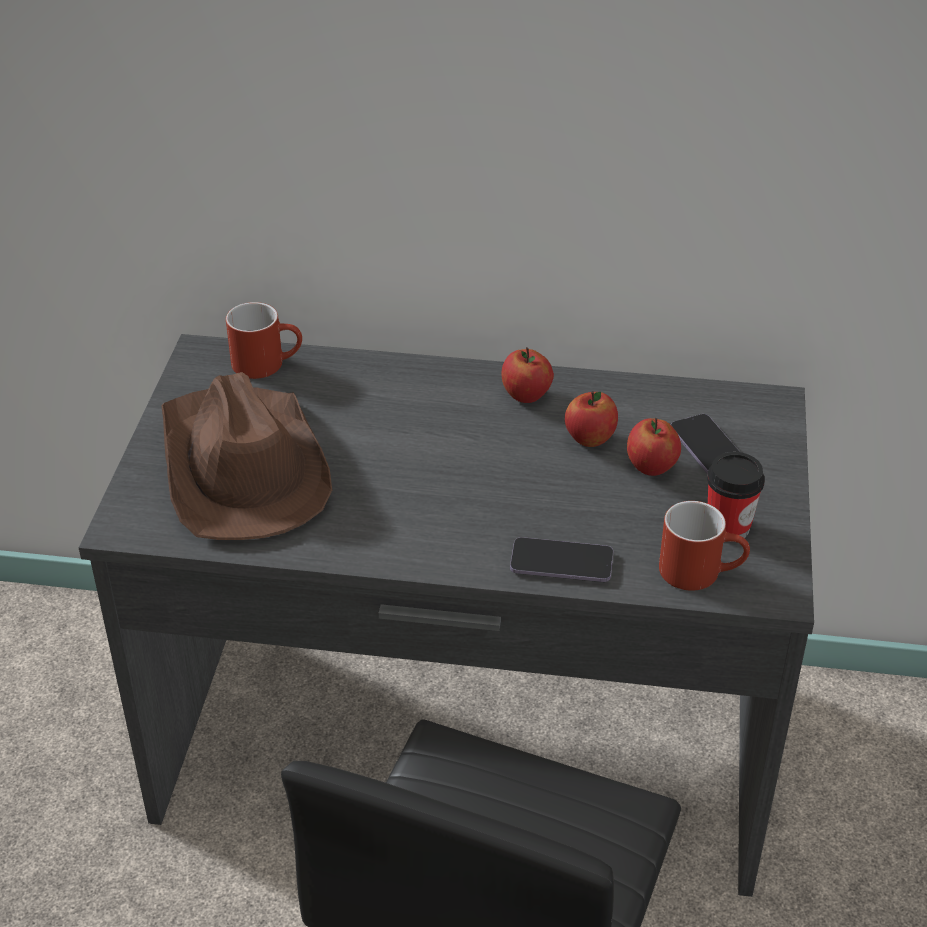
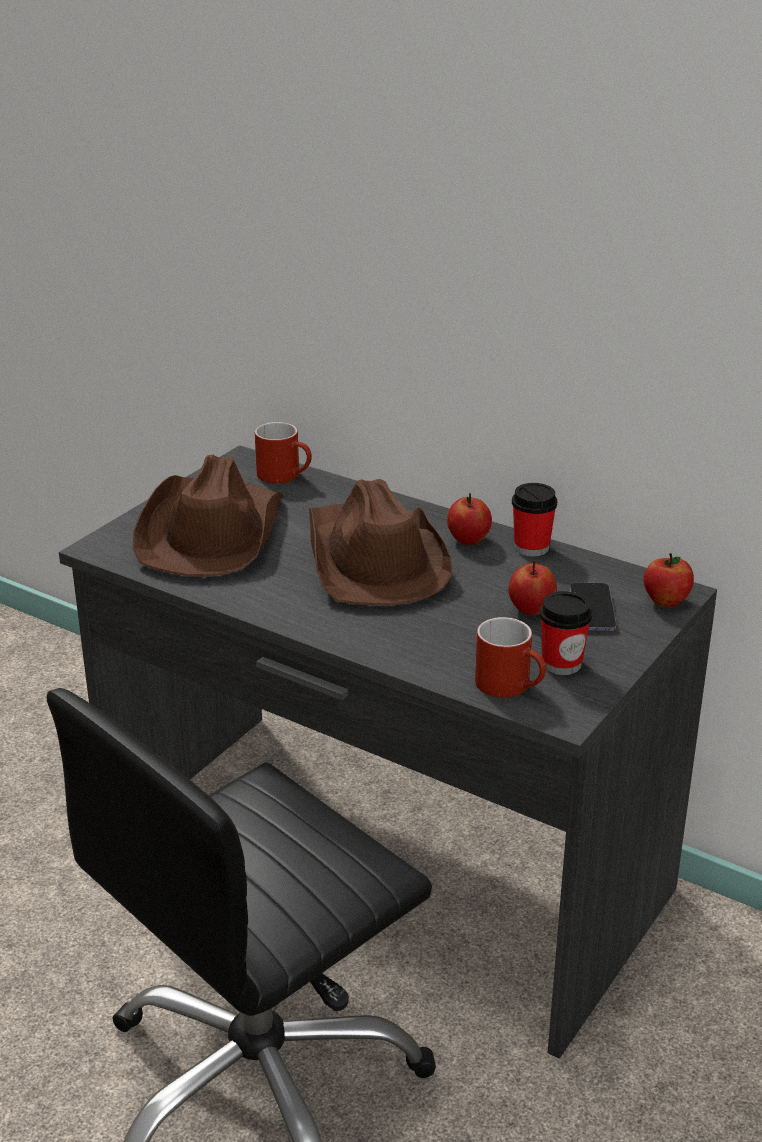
camera: 25 degrees right, 10 degrees down
phone [510,537,613,582] -> none
apple [565,391,618,447] -> apple moved to [644,553,694,607]
none -> brown hat [309,479,452,605]
none -> cup [512,483,557,556]

